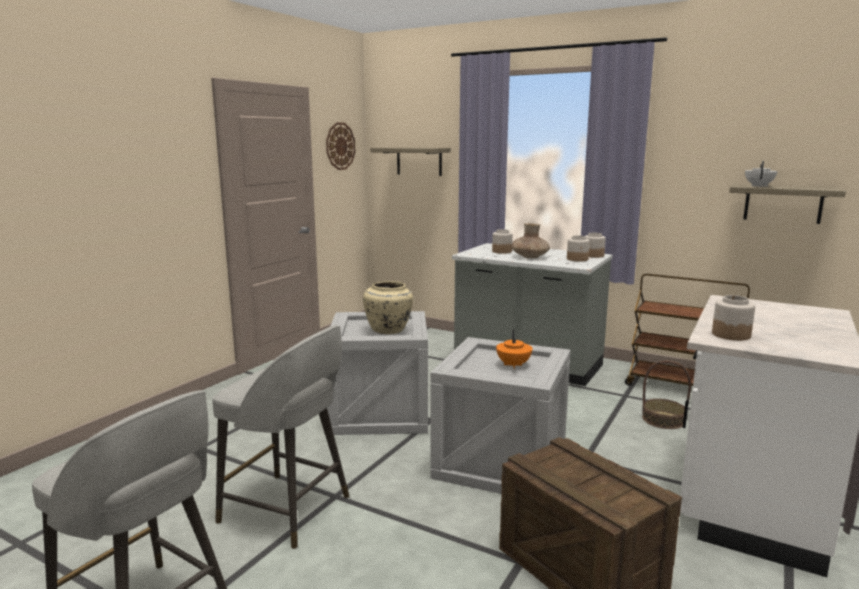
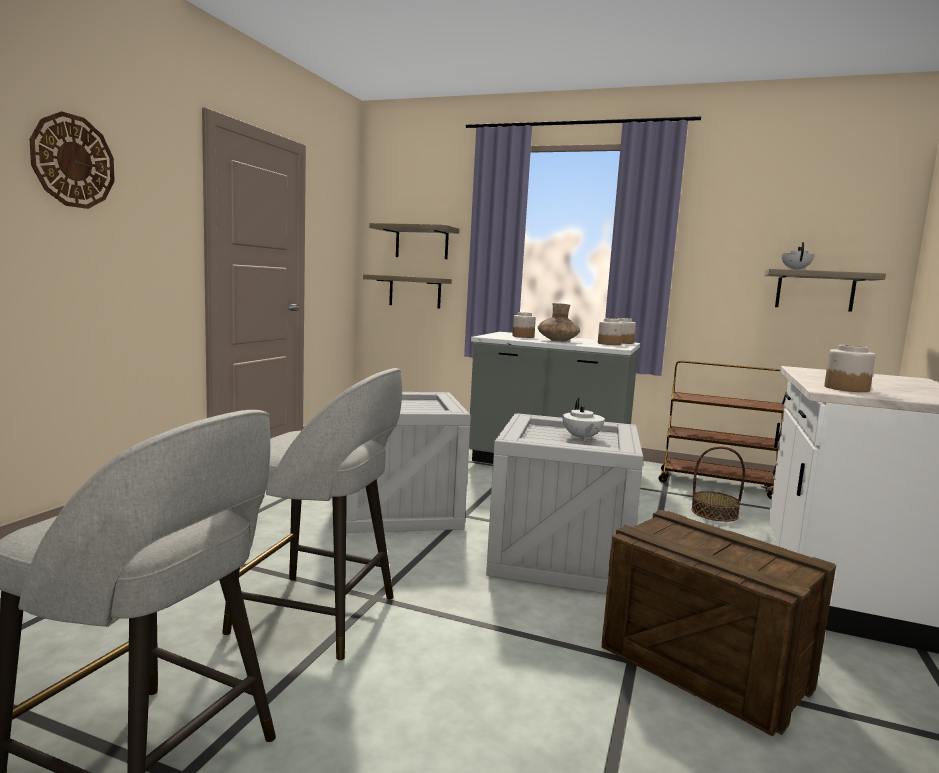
camera: 10 degrees left, 5 degrees down
wall clock [326,122,355,170] -> wall clock moved to [30,111,115,209]
beige vase [363,281,413,334] -> none
orange teapot [496,330,532,369] -> white teapot [562,398,605,441]
none -> shelf [363,274,452,309]

